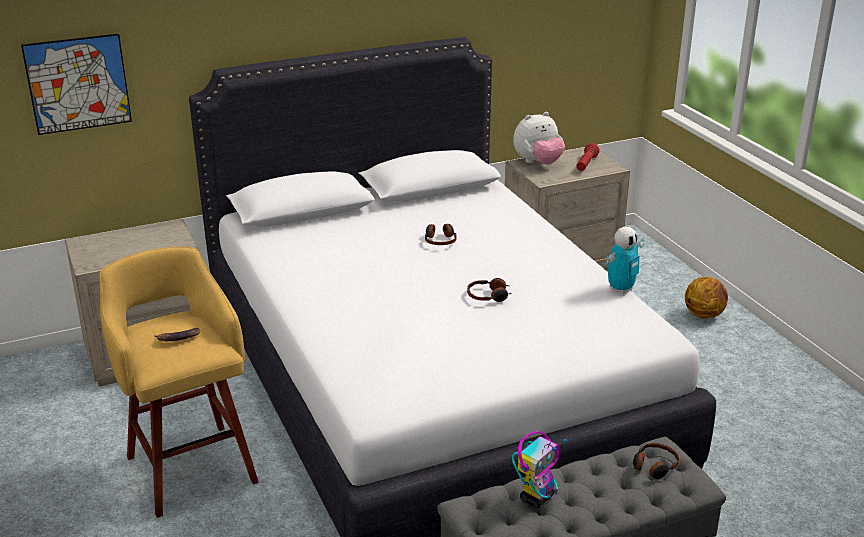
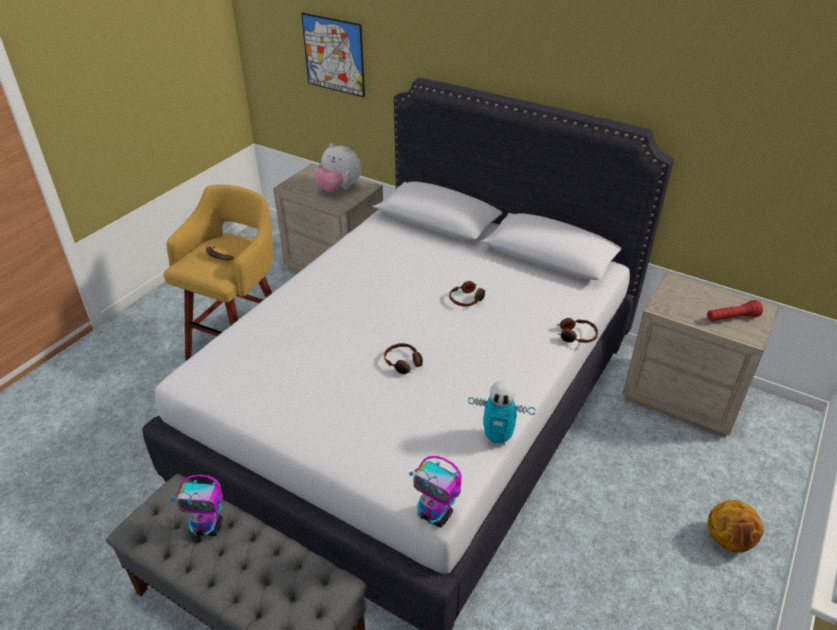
camera: 55 degrees right, 10 degrees up
plush toy [513,112,565,165] -> plush toy moved to [315,143,361,192]
headphones [633,443,679,479] -> headphones moved to [557,318,598,343]
none -> toy robot [409,456,462,528]

